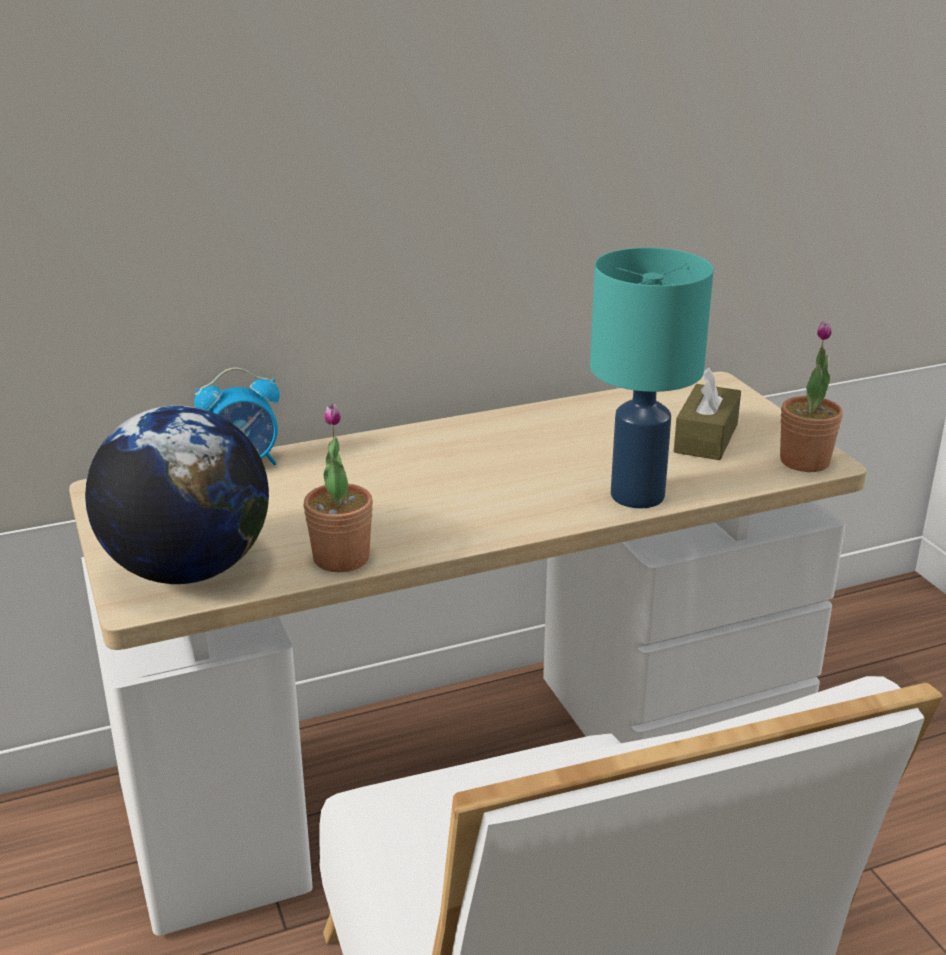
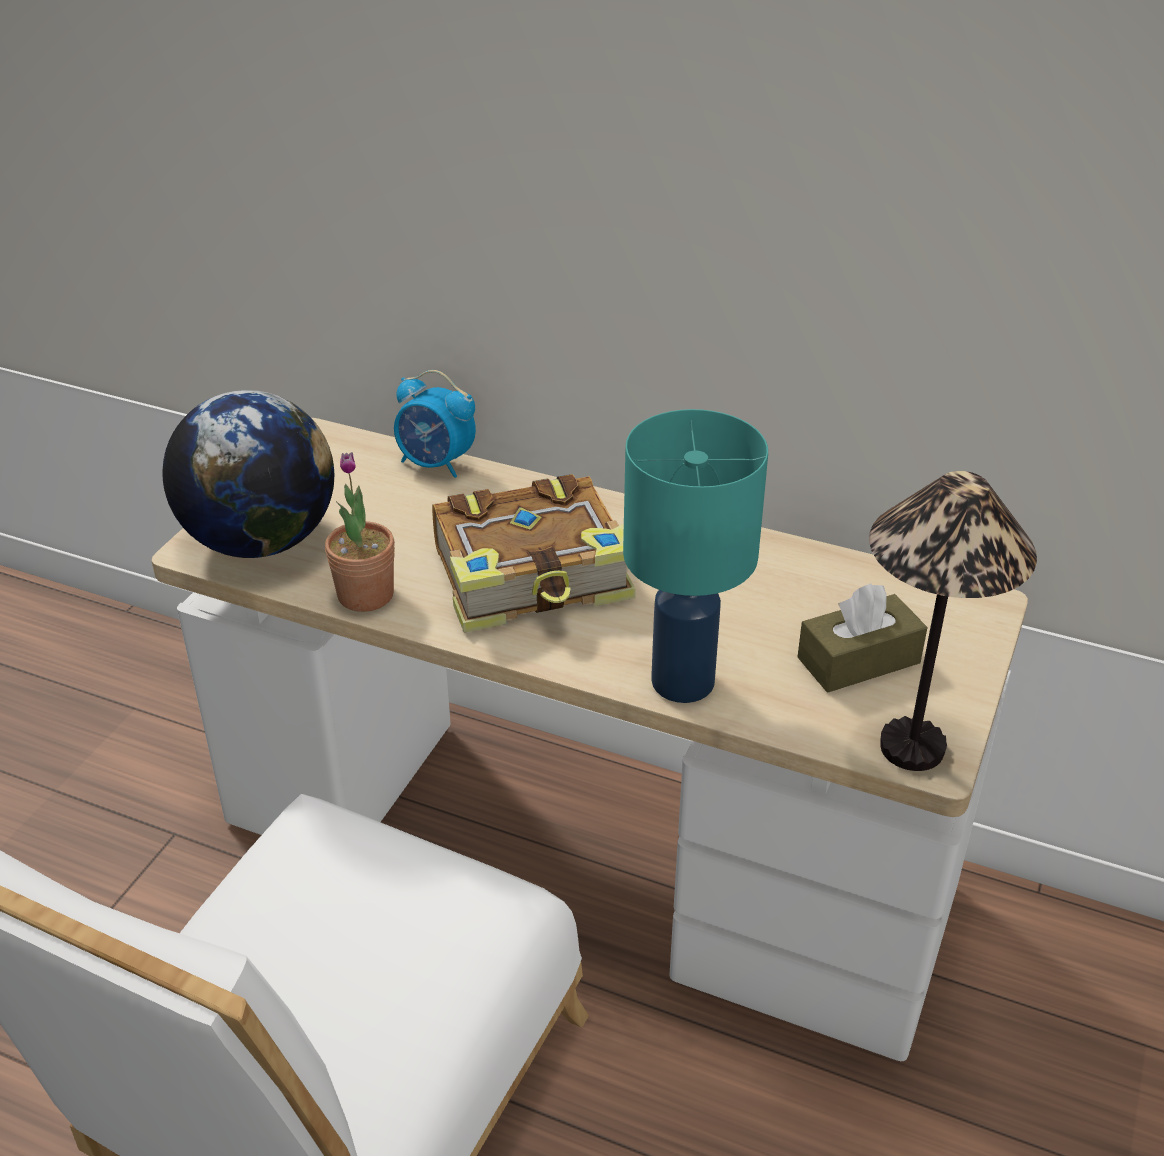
camera: 45 degrees right, 10 degrees up
potted plant [780,321,843,472] -> table lamp [869,471,1037,771]
none -> book [432,474,636,633]

